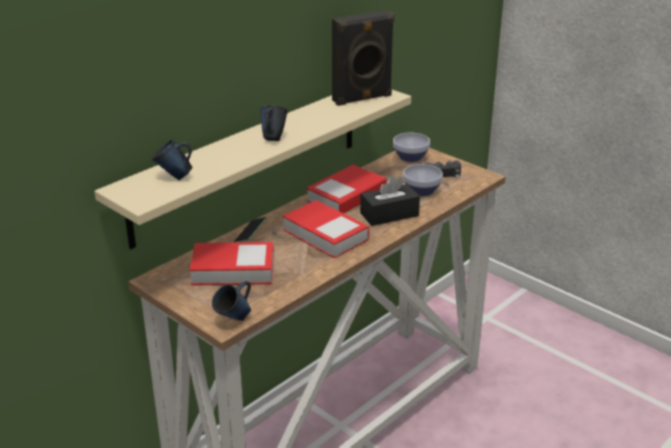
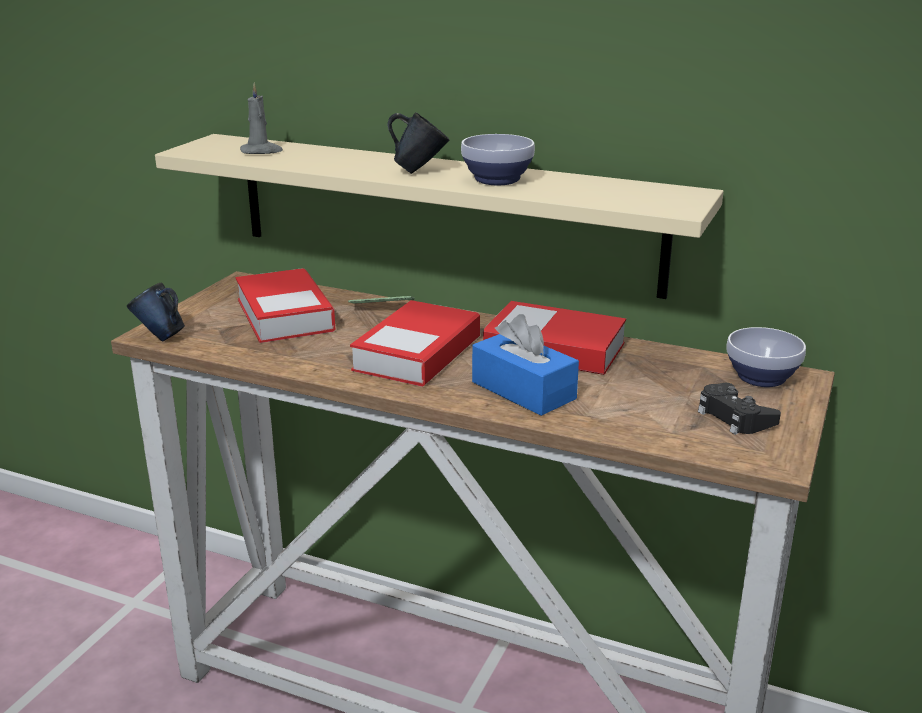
camera: 70 degrees right, 5 degrees down
blue mug [152,139,193,180] -> grey candle [240,83,283,154]
black speaker [332,10,394,106] -> none
black tissue box [360,176,420,226] -> blue tissue box [472,314,579,416]
bowl [403,164,443,196] -> bowl moved to [461,134,535,185]

